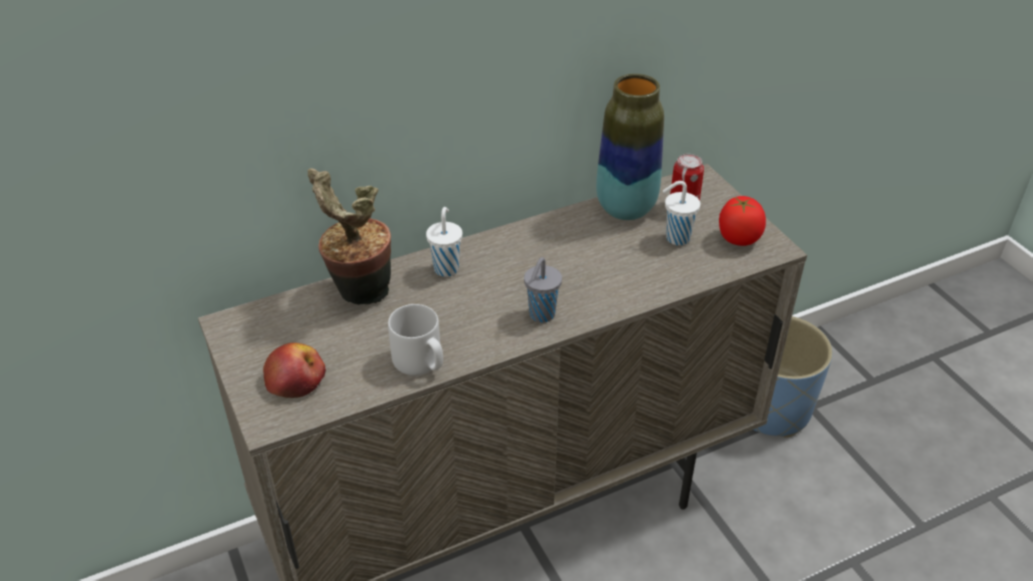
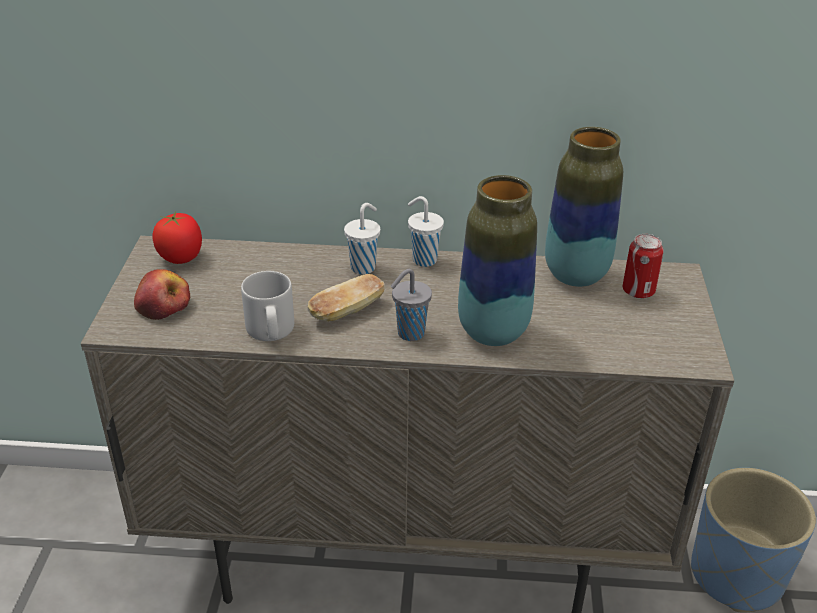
camera: 30 degrees right, 5 degrees down
potted plant [308,168,391,305] -> none
white cup [663,181,700,245] -> white cup moved to [408,196,444,267]
tomato [719,196,766,246] -> tomato moved to [152,212,202,264]
none -> bread [308,274,385,322]
none -> vase [458,175,537,346]

